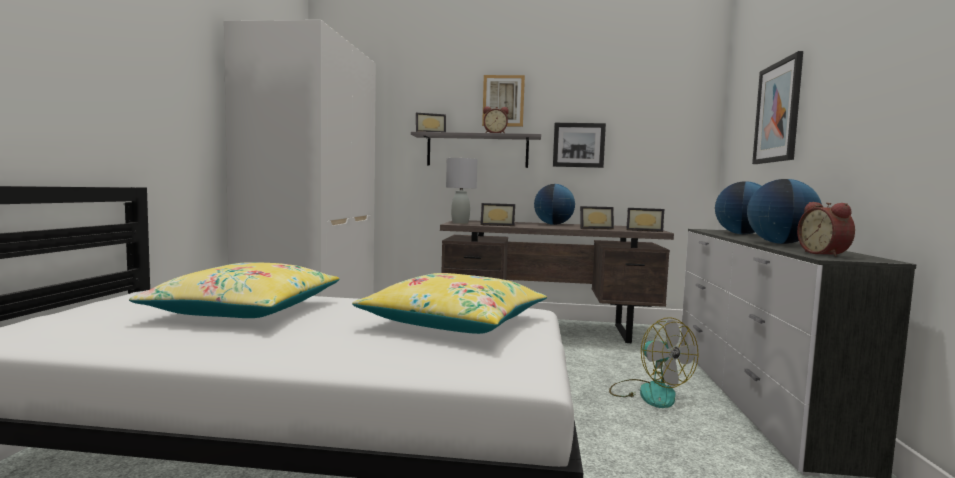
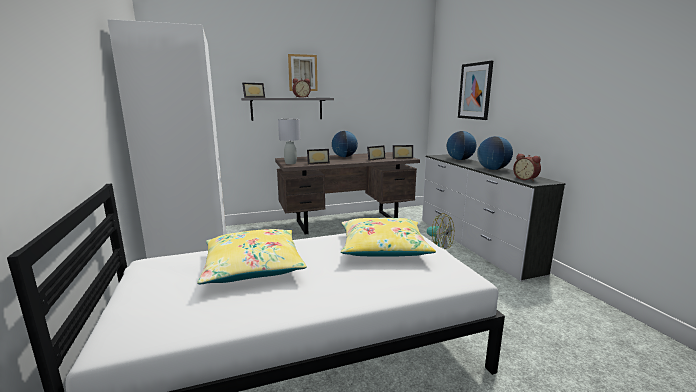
camera: 25 degrees left, 10 degrees up
picture [553,123,606,168] -> none

